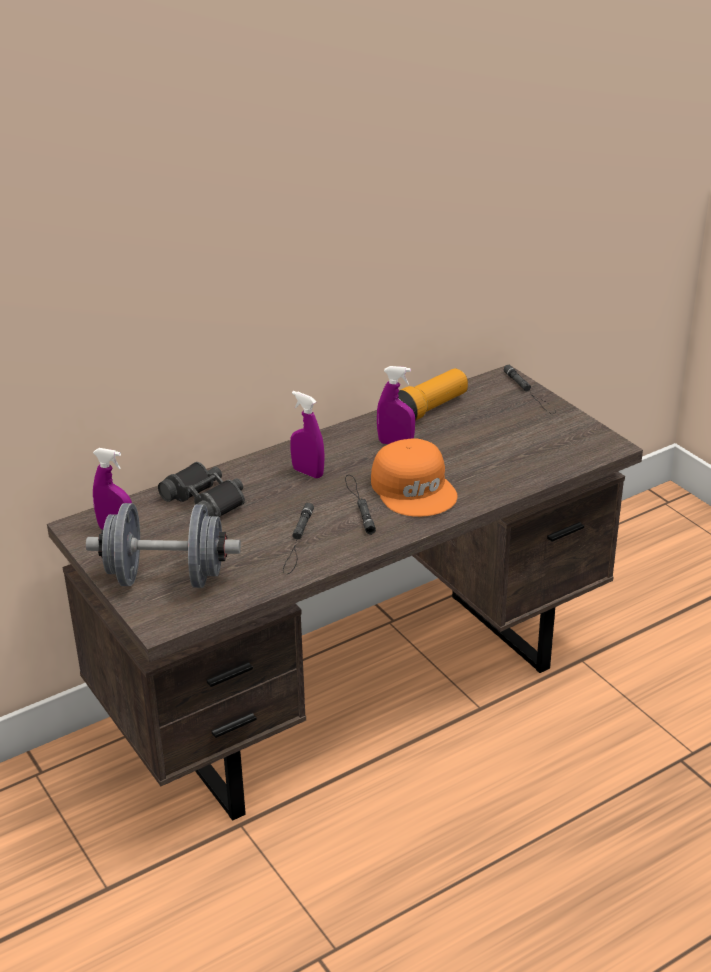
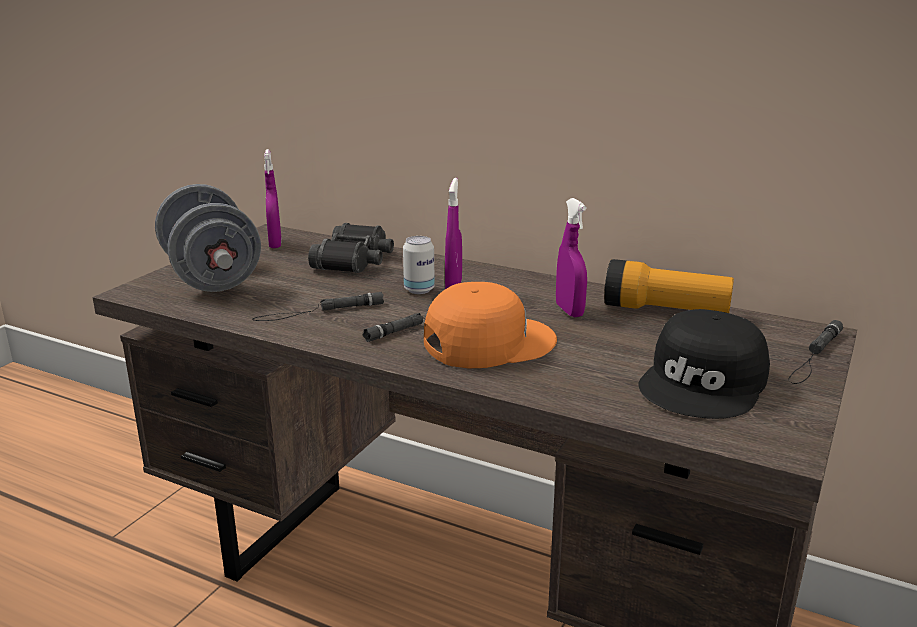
camera: 60 degrees right, 10 degrees down
orange cap [371,438,457,517] -> orange cap turned 150 degrees counterclockwise [424,282,557,368]
none -> can [403,236,435,294]
none -> black cap [638,309,770,419]

